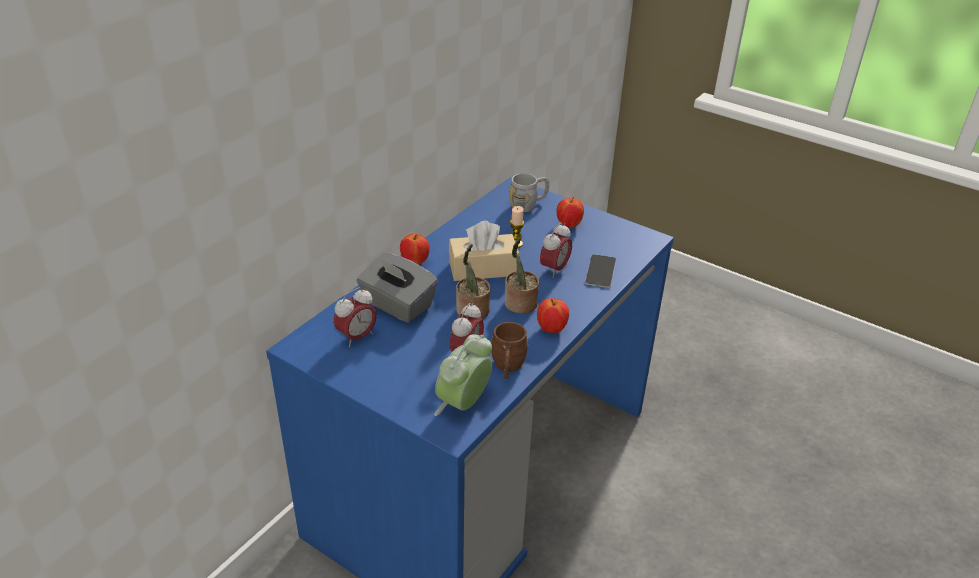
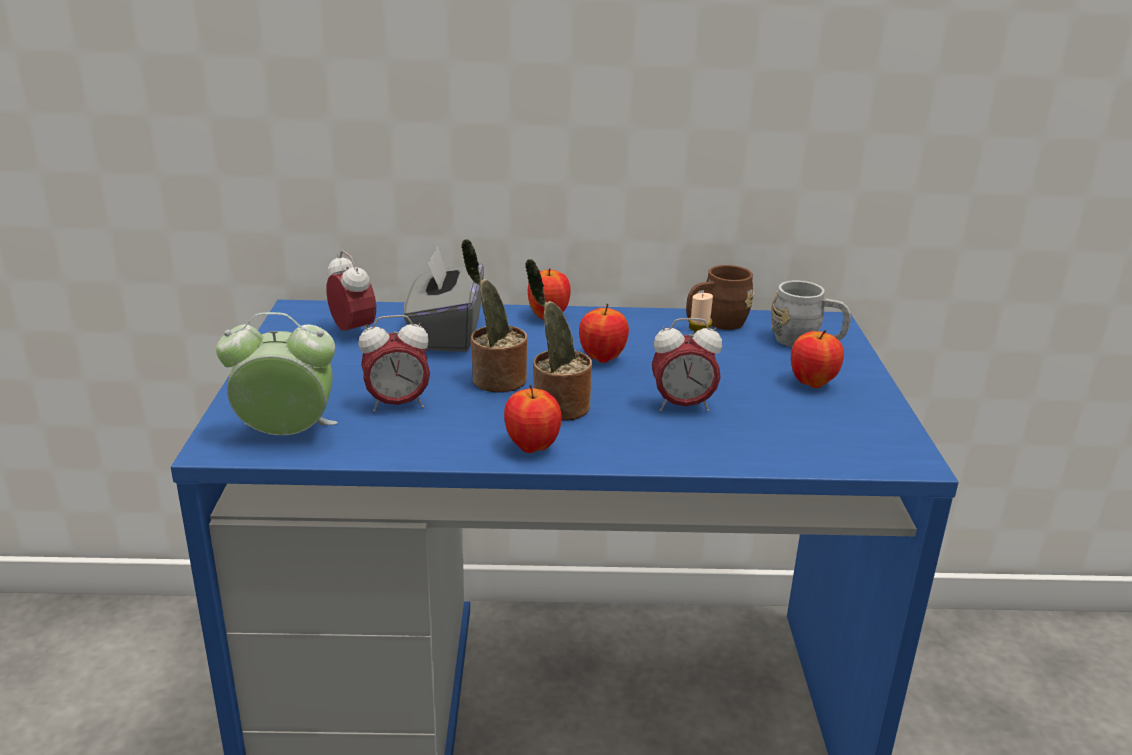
camera: 55 degrees right, 10 degrees down
alarm clock [334,287,377,347] -> alarm clock turned 135 degrees counterclockwise [327,251,376,331]
beige tissue box [449,220,519,281] -> apple [579,304,629,363]
brown mug [491,322,528,379] -> brown mug moved to [686,265,754,330]
phone [585,254,616,288] -> none

